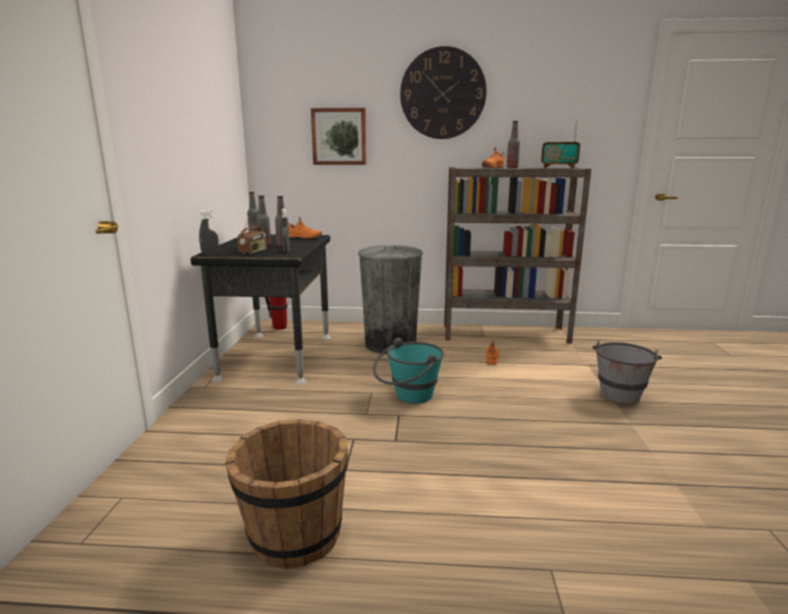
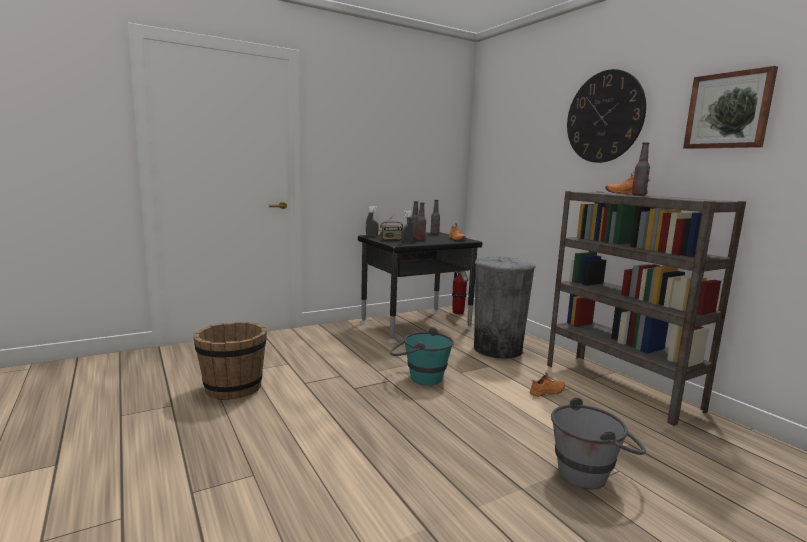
camera: 55 degrees right, 5 degrees down
picture [311,108,366,165] -> picture moved to [683,66,778,149]
radio [541,120,580,169] -> none

